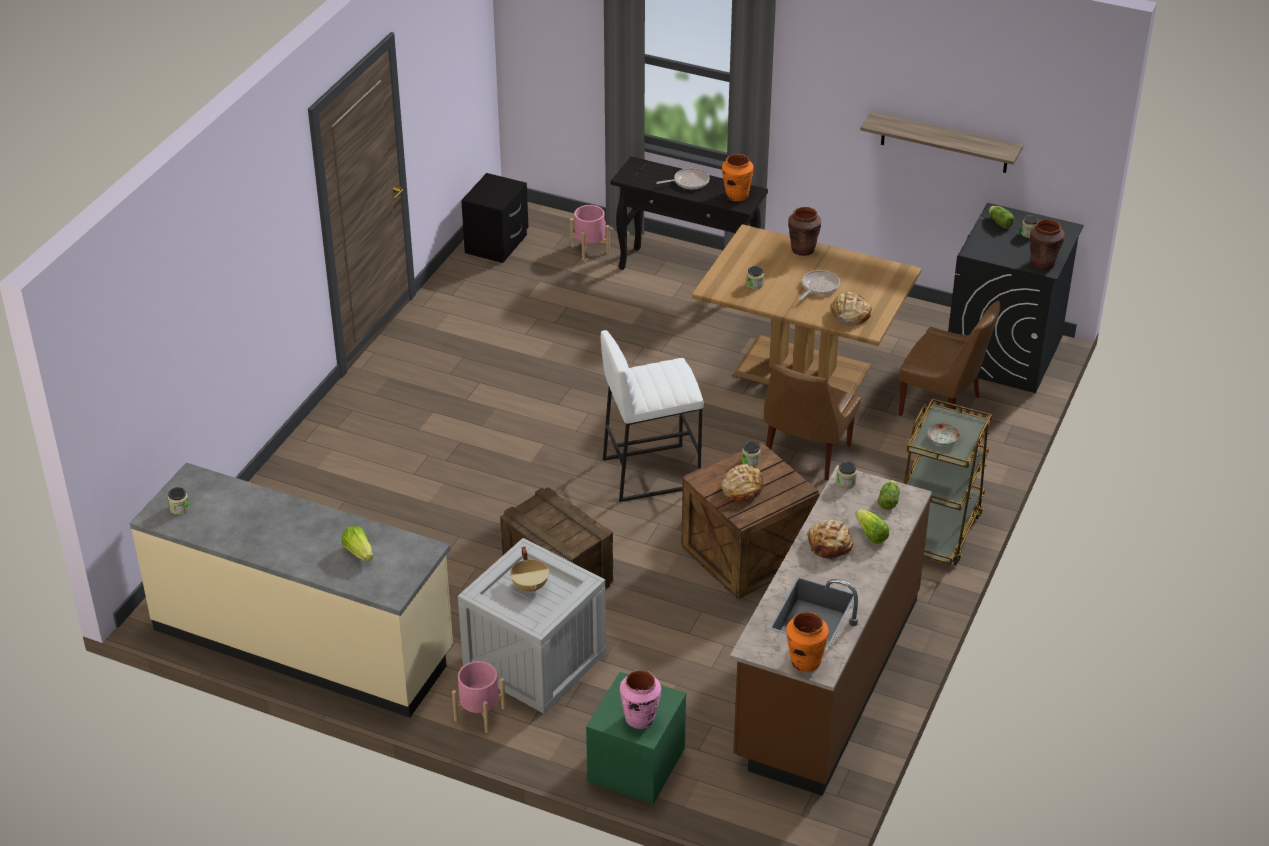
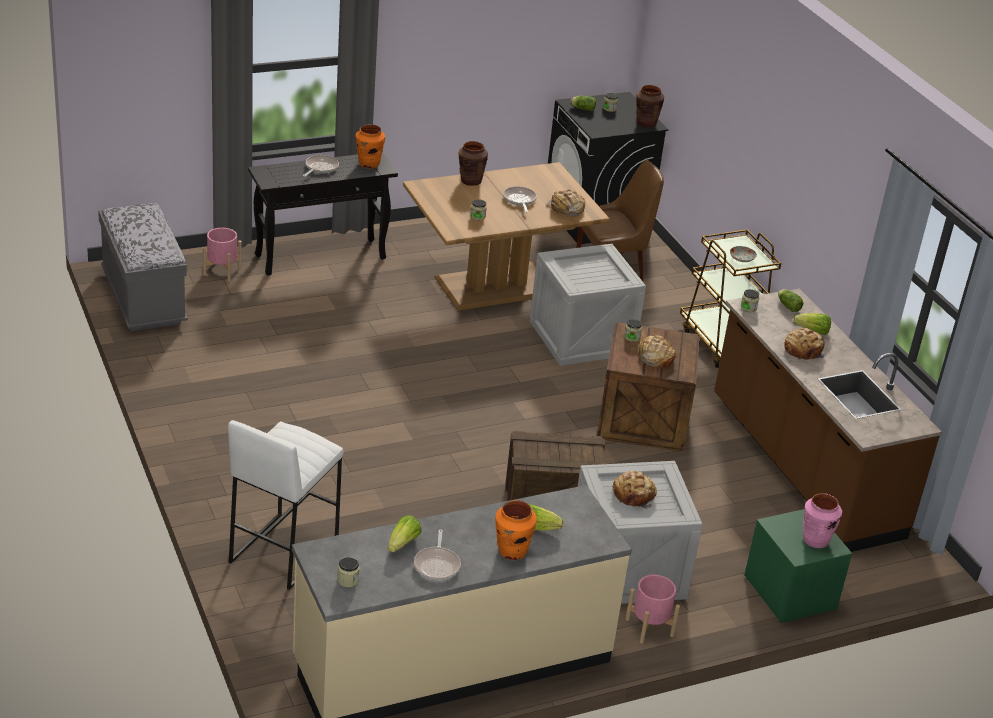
camera: 50 degrees left, 5 degrees down
black nightstand [461,173,528,263] -> grey bench [98,203,188,332]
beige cooking pot [510,547,549,593] -> bread [613,471,657,509]
white stool [601,330,704,502] -> white stool moved to [228,420,343,590]
brown chair [764,364,861,480] -> crate [530,244,646,366]
orange vase [786,612,829,672] -> orange vase moved to [495,500,537,560]
shelf [860,111,1023,173] -> none
none -> lettuce [388,516,422,552]
none -> frying pan [414,529,461,581]

